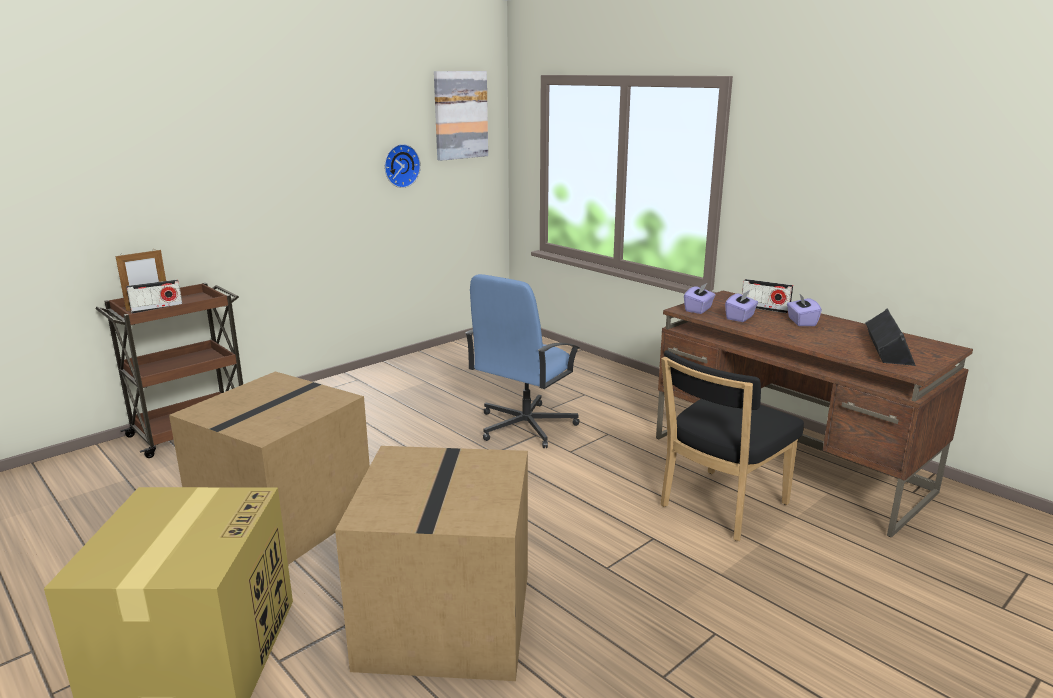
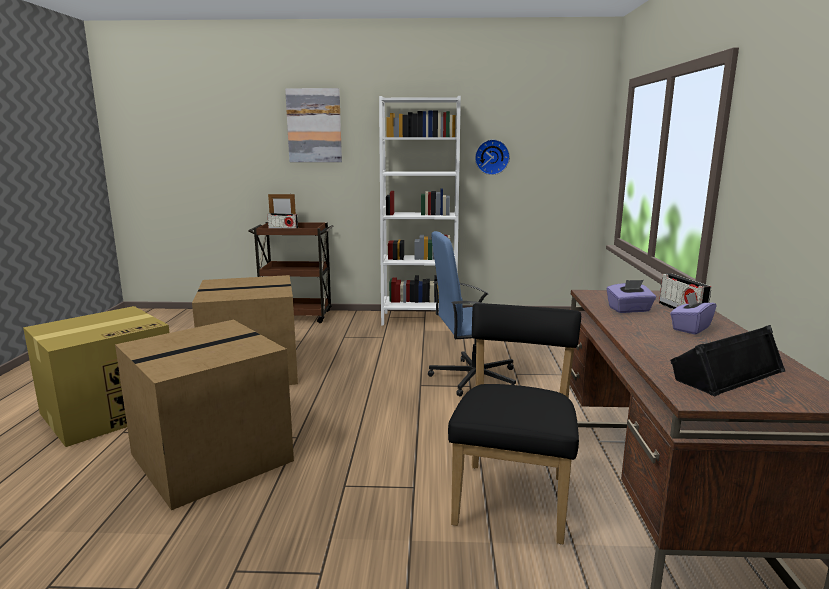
camera: 45 degrees right, 5 degrees down
picture [434,71,488,161] -> picture moved to [285,88,342,162]
black chair [660,350,804,541] -> black chair turned 105 degrees clockwise [448,303,581,544]
purple tissue box [684,283,715,314] -> none
none -> white bookcase [379,96,461,325]

